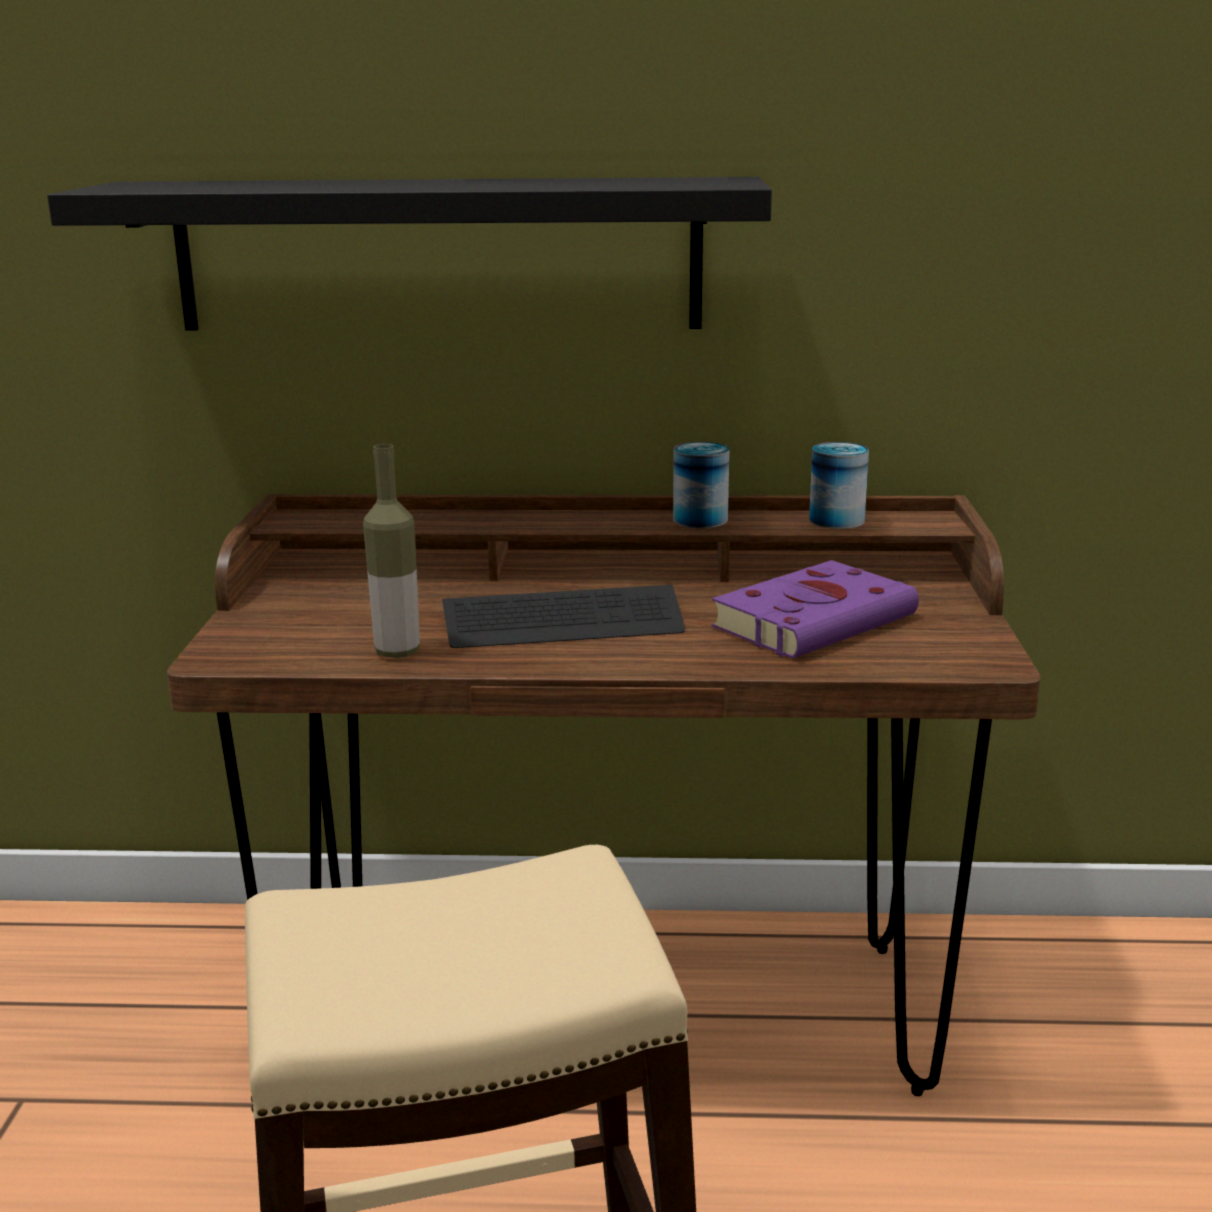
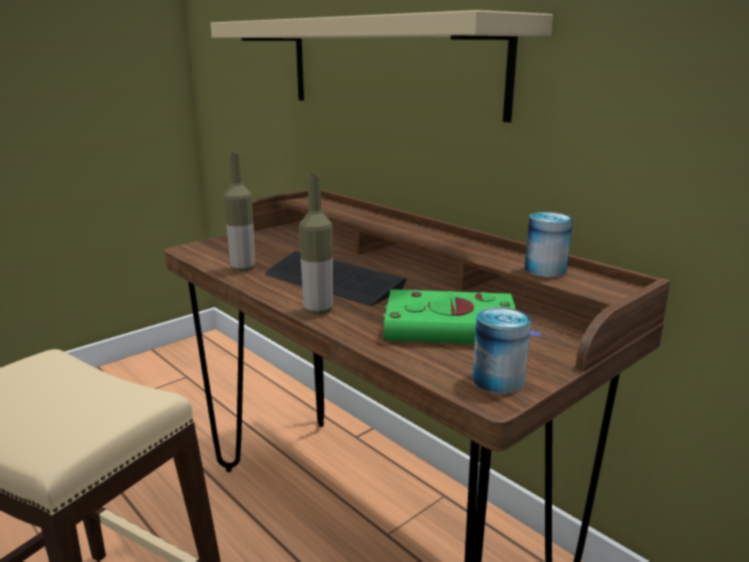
camera: 45 degrees right, 0 degrees up
black shelf [47,177,772,331] -> beige shelf [210,10,553,123]
can [673,442,729,528] -> can moved to [473,307,531,394]
purple book [711,560,919,658] -> green book [383,289,541,344]
none -> bottle [299,174,333,314]

